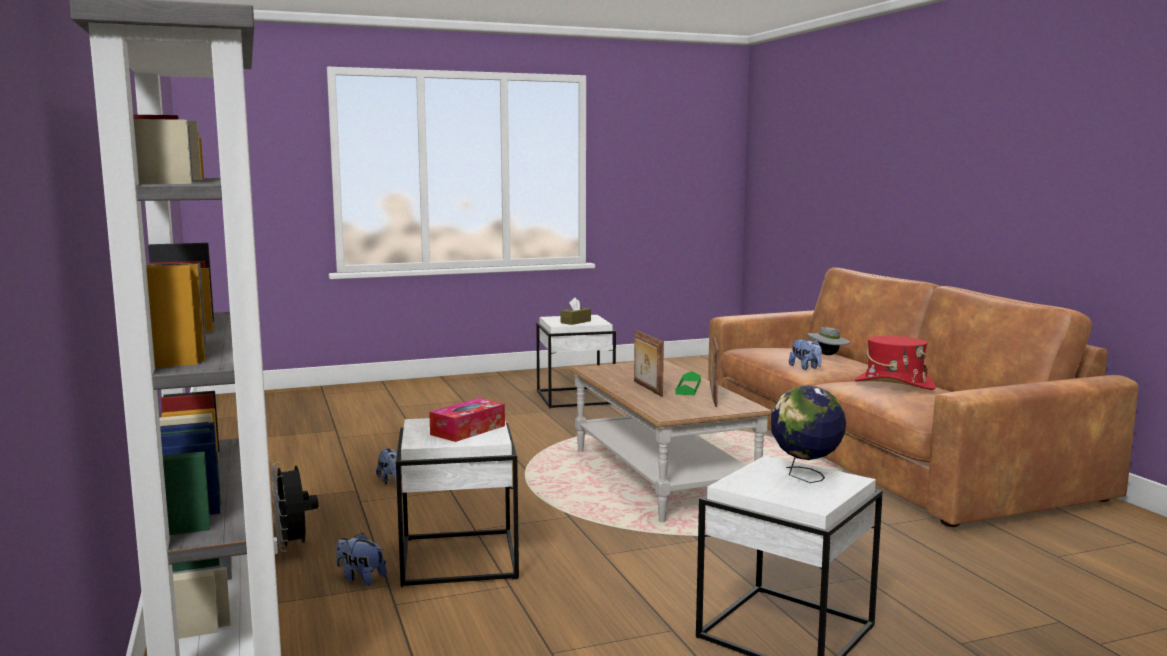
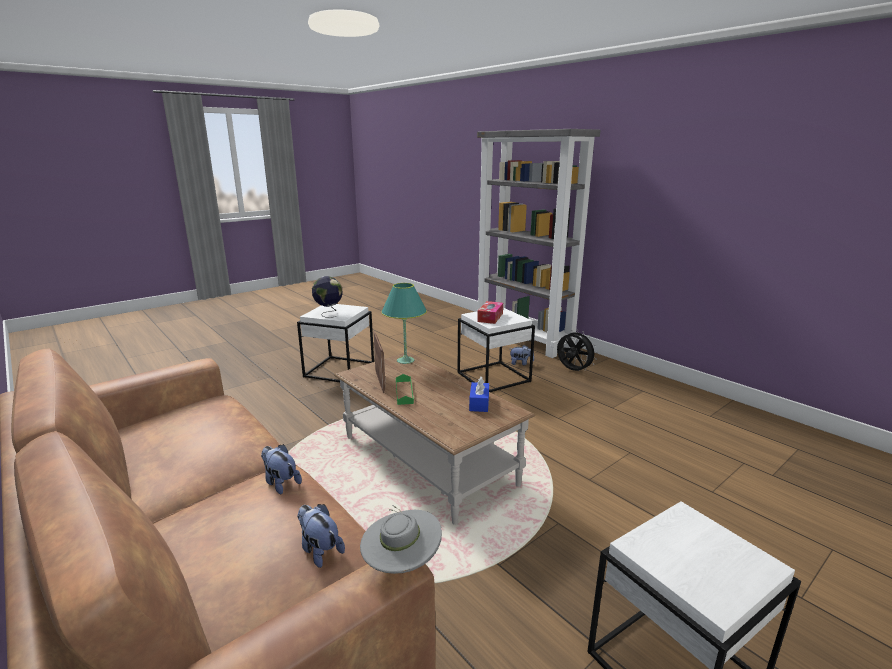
camera: 160 degrees right, 10 degrees up
plush toy [376,448,402,484] -> plush toy moved to [297,504,345,568]
brown tissue box [561,297,591,325] -> none
picture frame [634,330,664,397] -> none
grey hat [807,327,850,355] -> grey hat moved to [360,505,442,574]
red hat [855,336,936,390] -> none
none -> turquoise table lamp [381,283,427,364]
none -> blue tissue box [469,377,489,412]

